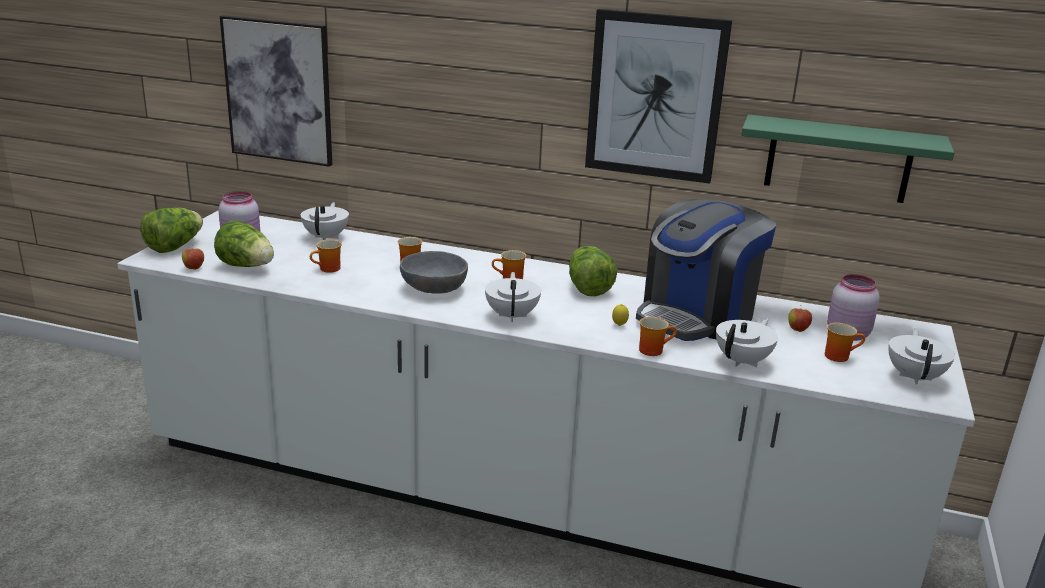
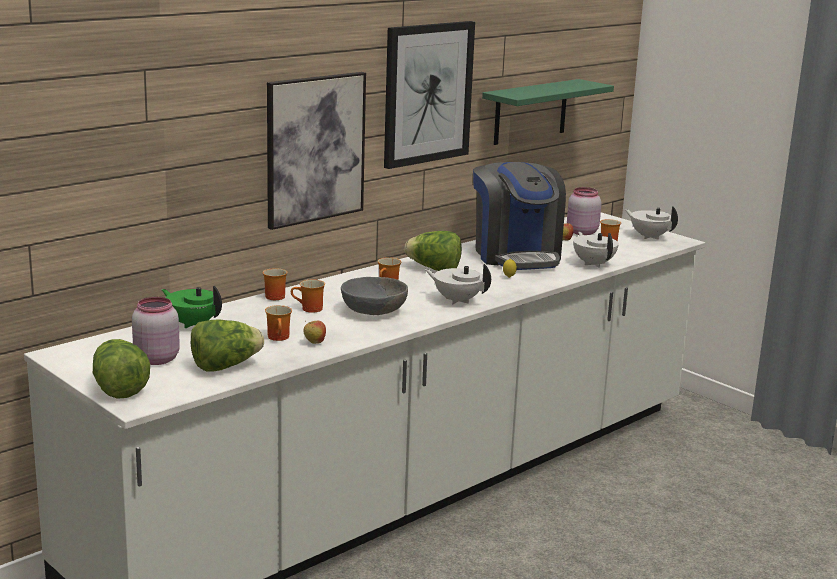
camera: 60 degrees left, 5 degrees down
apple [182,245,204,270] -> apple moved to [303,321,326,344]
picture [220,15,332,167] -> picture moved to [267,72,366,230]
white teapot [301,202,349,240] -> green teapot [161,286,222,328]
mug [639,317,677,356] -> mug moved to [263,268,287,300]

